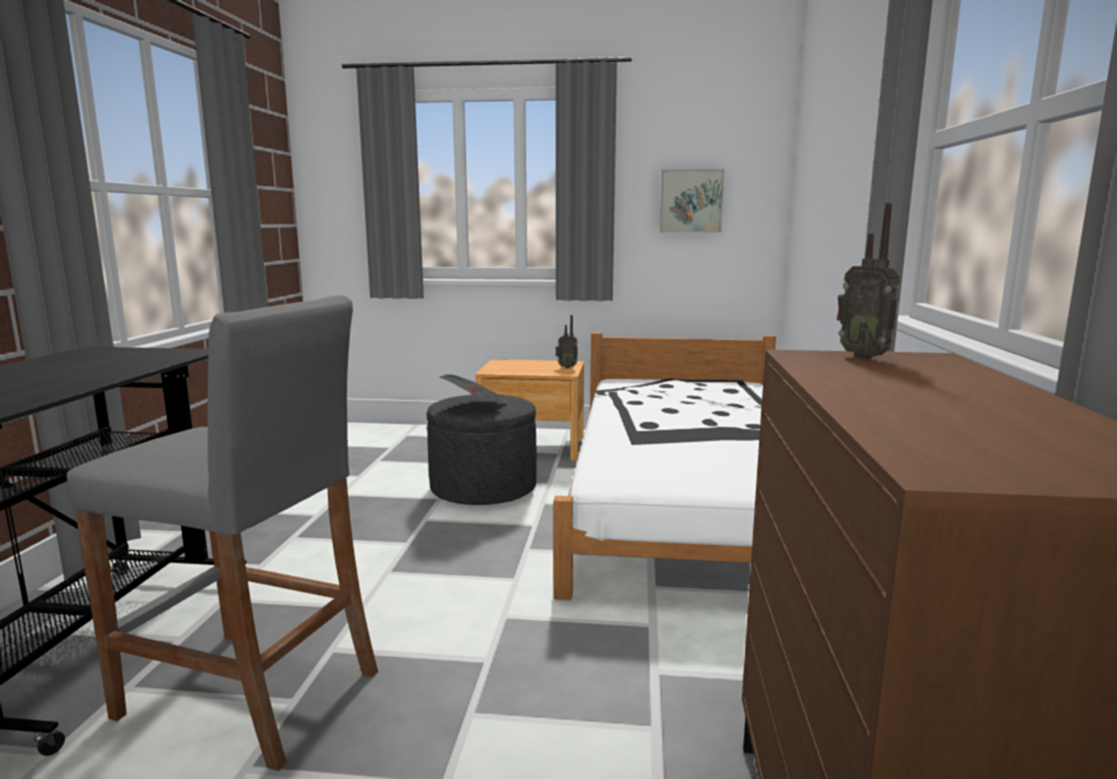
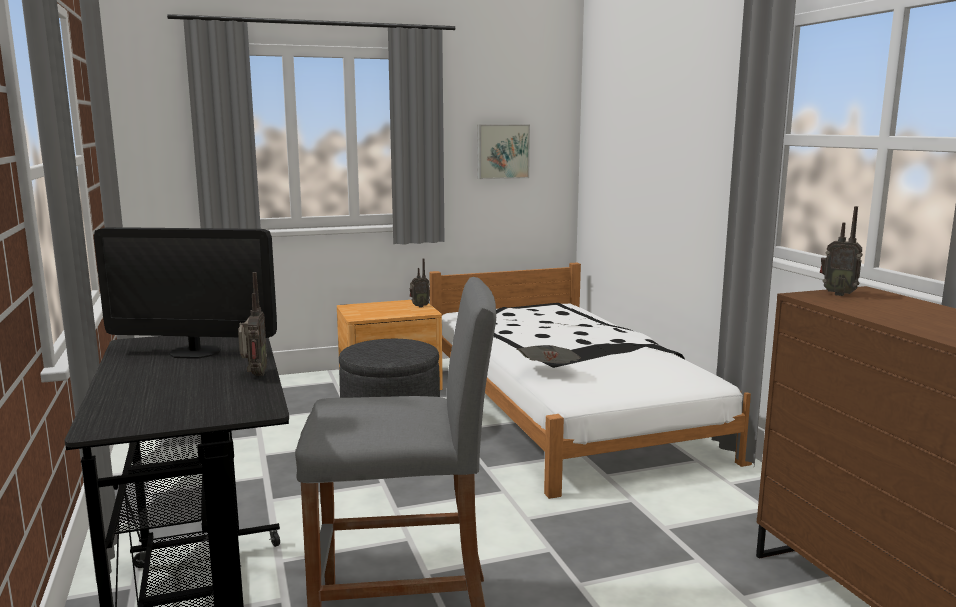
camera: 25 degrees left, 0 degrees up
newspaper [440,374,509,402] -> newspaper moved to [516,345,581,364]
none -> monitor [94,227,277,359]
none -> radio [238,272,267,376]

